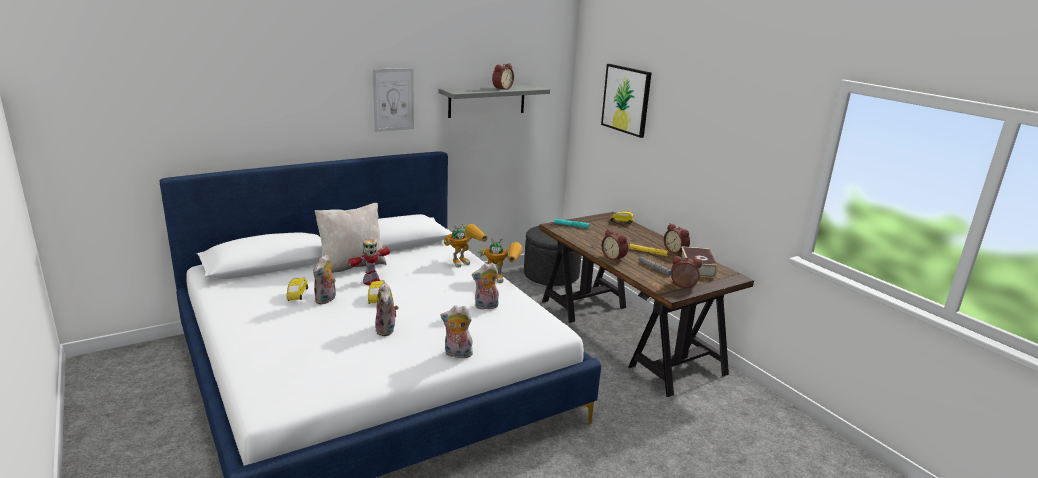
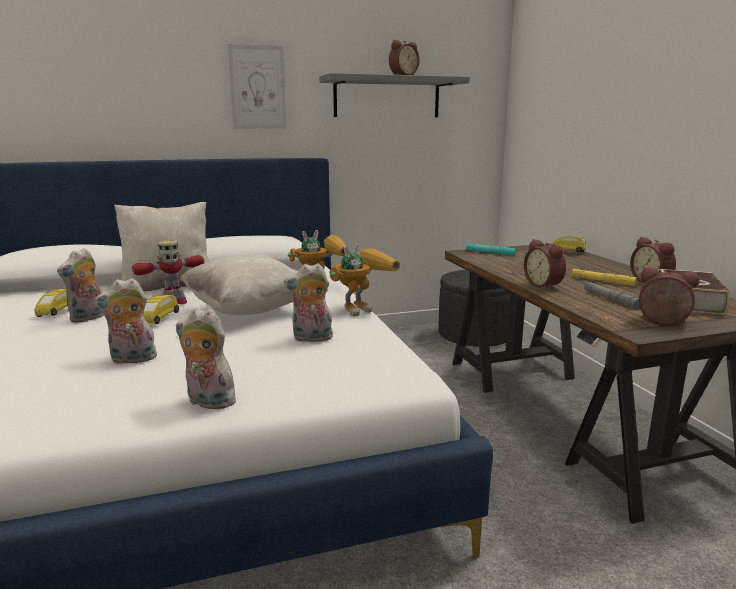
camera: 15 degrees right, 5 degrees down
plush toy [375,282,398,336] -> plush toy turned 75 degrees clockwise [94,278,157,364]
toy robot [478,237,522,283] -> toy robot turned 60 degrees counterclockwise [329,244,400,317]
picture [601,64,652,138] -> none
none -> beige pillow [180,254,298,315]

